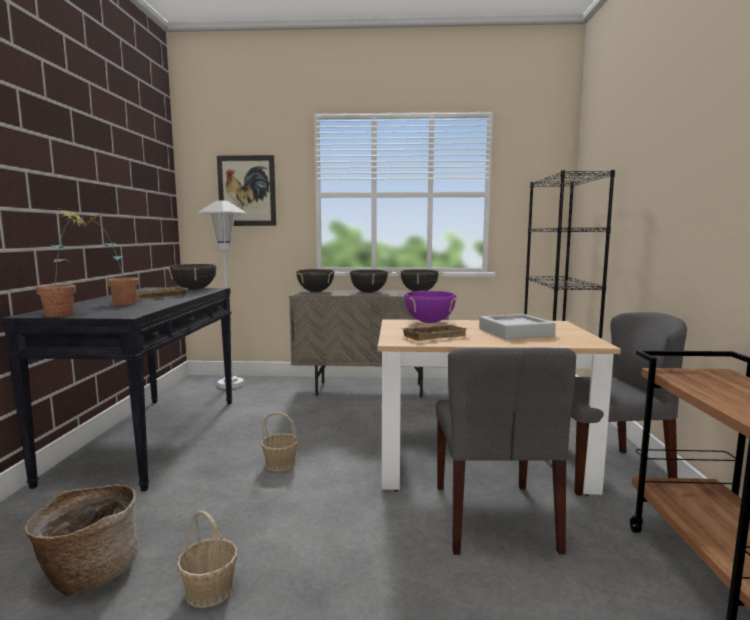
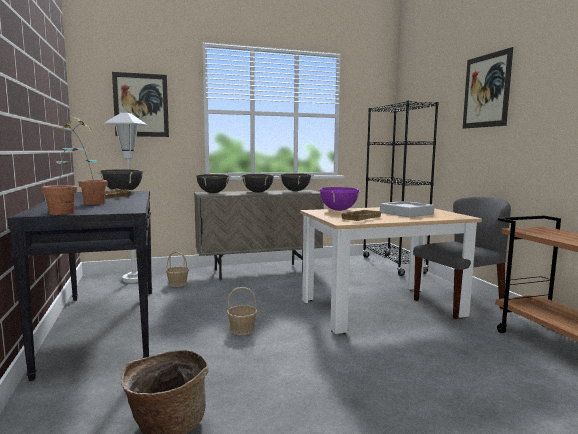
camera: 20 degrees left, 0 degrees up
basket [177,510,238,608] -> basket moved to [166,251,189,287]
grey chair [436,348,576,555] -> none
none -> picture [462,47,513,129]

